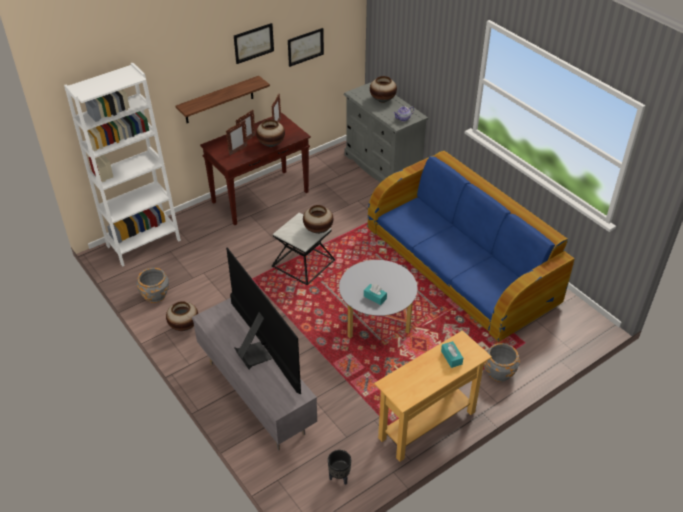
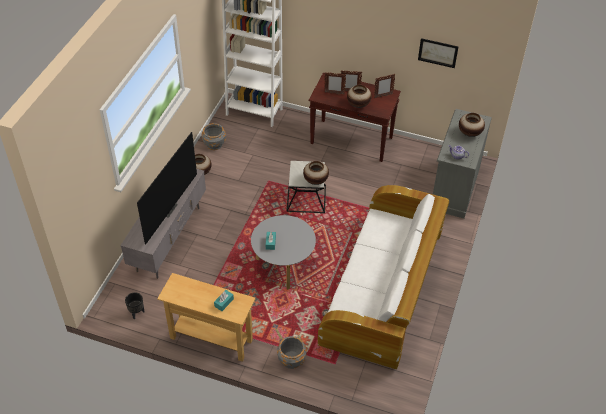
camera: 55 degrees right, 5 degrees up
shelf [175,76,270,123] -> none
picture [234,23,274,64] -> none
blue sofa [368,151,575,342] -> white sofa [318,185,449,369]

